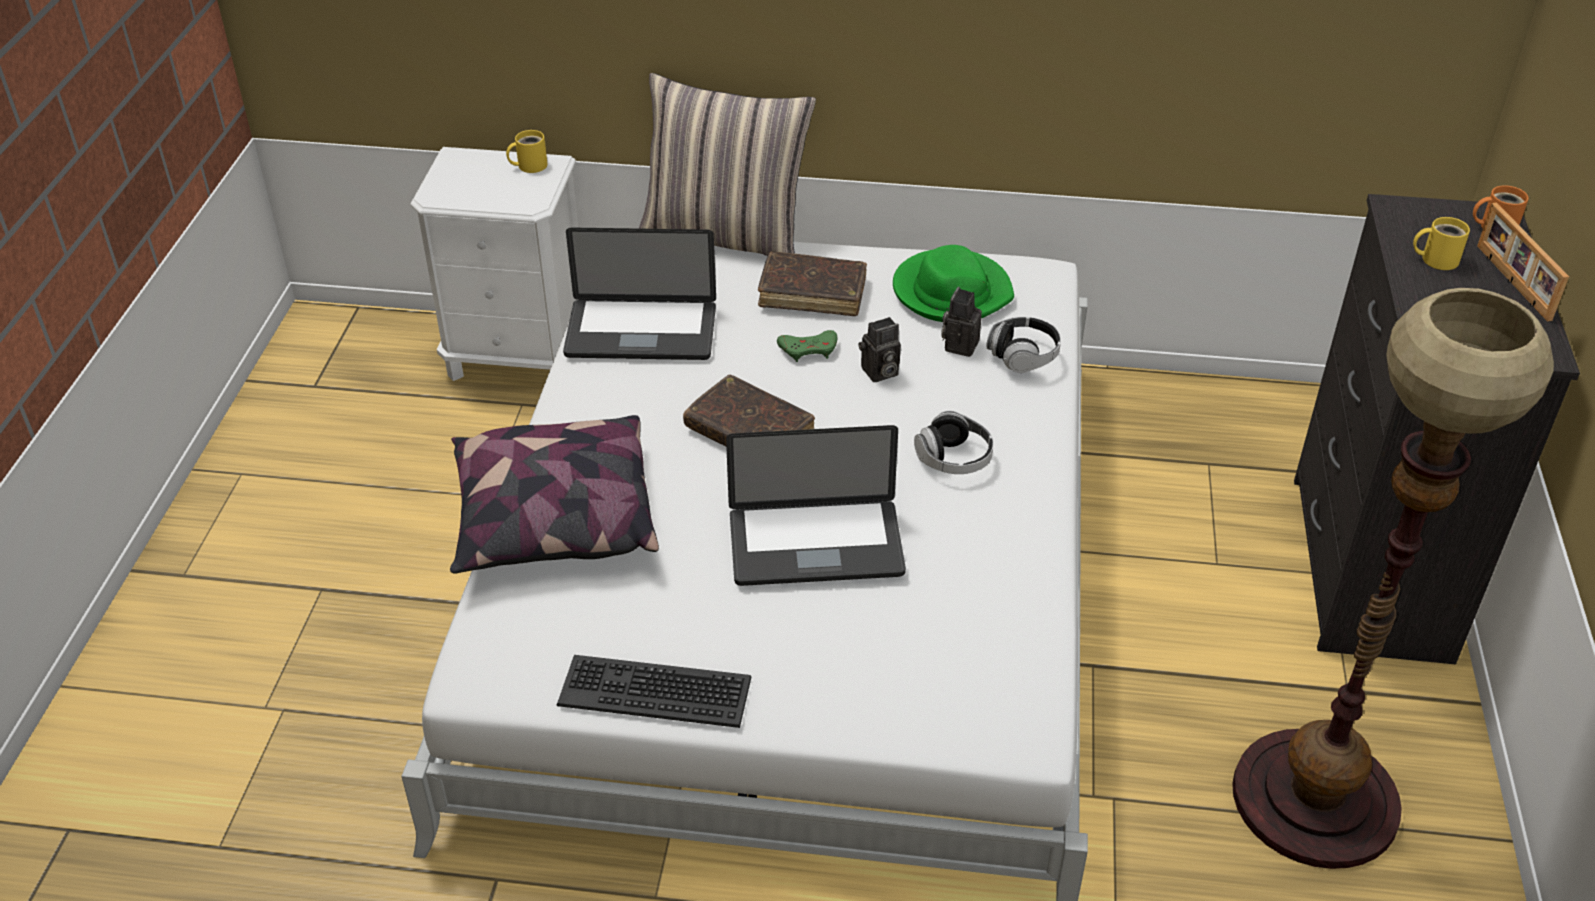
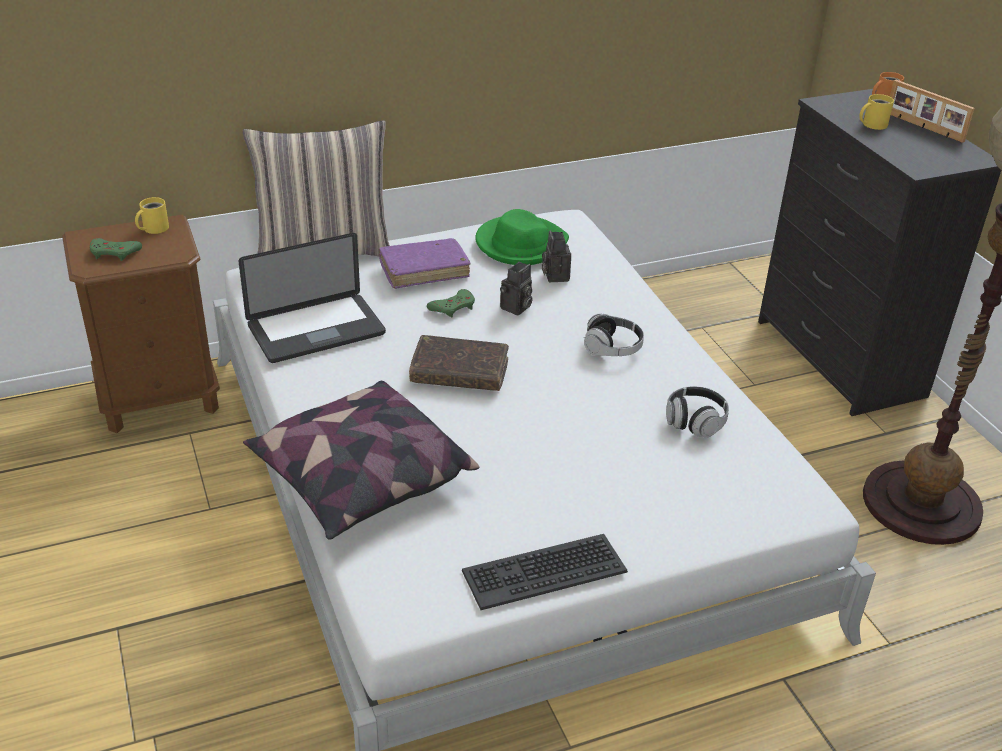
camera: 30 degrees left, 5 degrees down
white nightstand [410,147,578,381] -> brown nightstand [62,215,220,433]
laptop [726,425,906,586] -> none
brown book [758,251,867,316] -> purple book [379,238,471,289]
headphones [987,317,1061,373] -> headphones moved to [666,386,729,438]
none -> green game controller [90,238,142,261]

